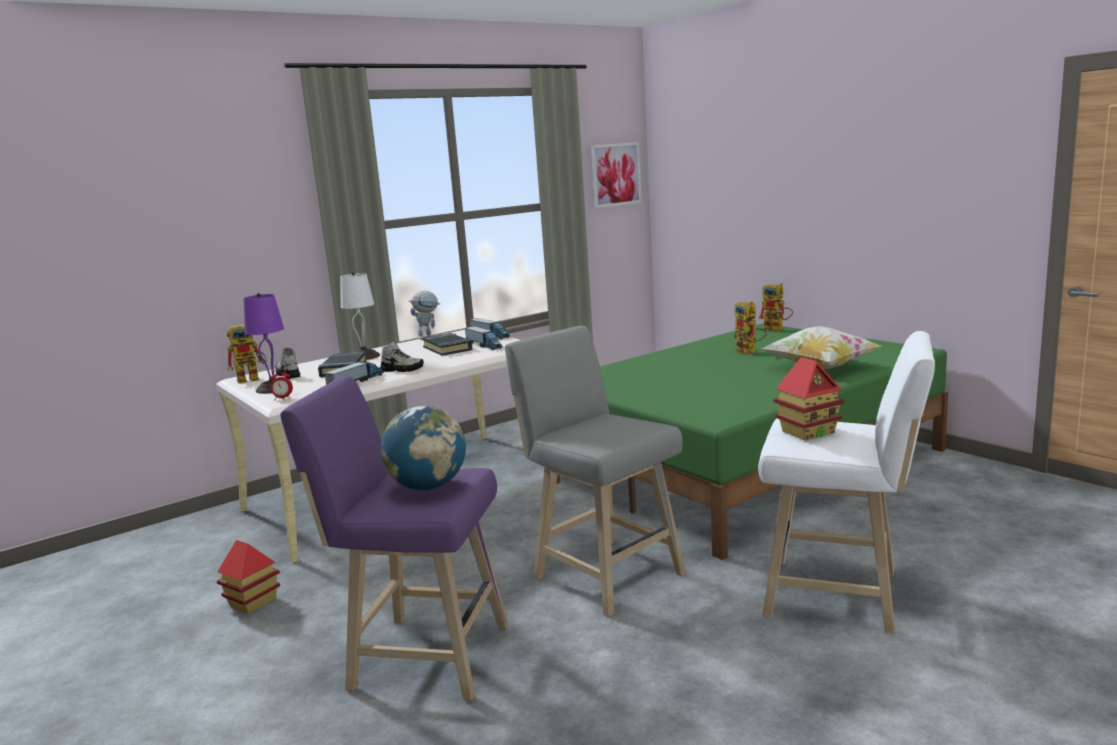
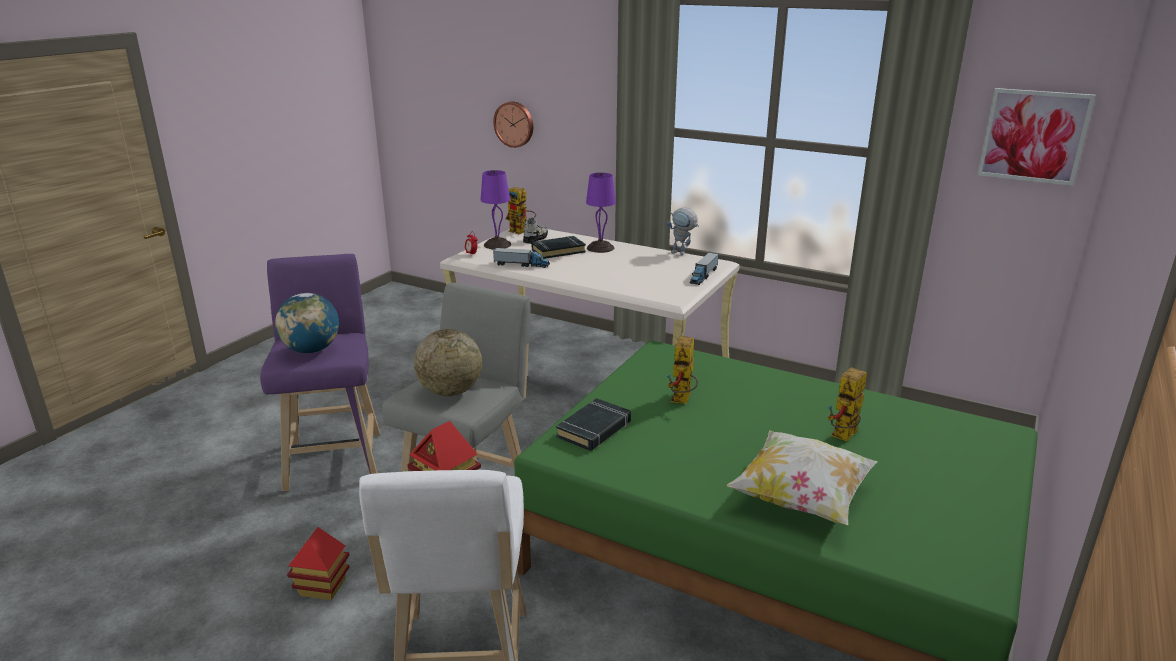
camera: 65 degrees right, 10 degrees up
toy house [217,540,280,614] -> toy house moved to [287,527,349,600]
white table lamp [340,272,380,360] -> purple table lamp [586,172,616,253]
shoe [380,341,423,372] -> none
black book [422,333,472,356] -> black book moved to [556,398,631,451]
toy truck [465,326,503,350] -> none
toy robot [758,283,793,332] -> toy robot moved to [667,336,698,404]
none -> globe [414,329,482,396]
none -> wall clock [493,102,533,148]

